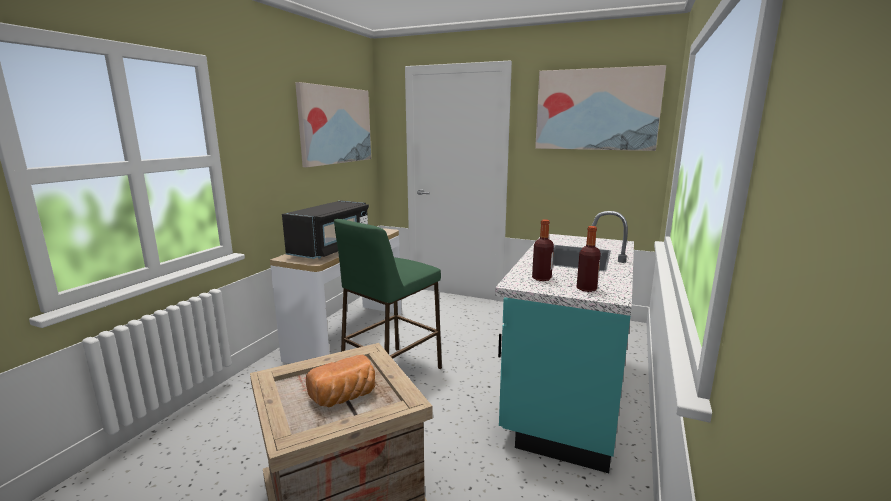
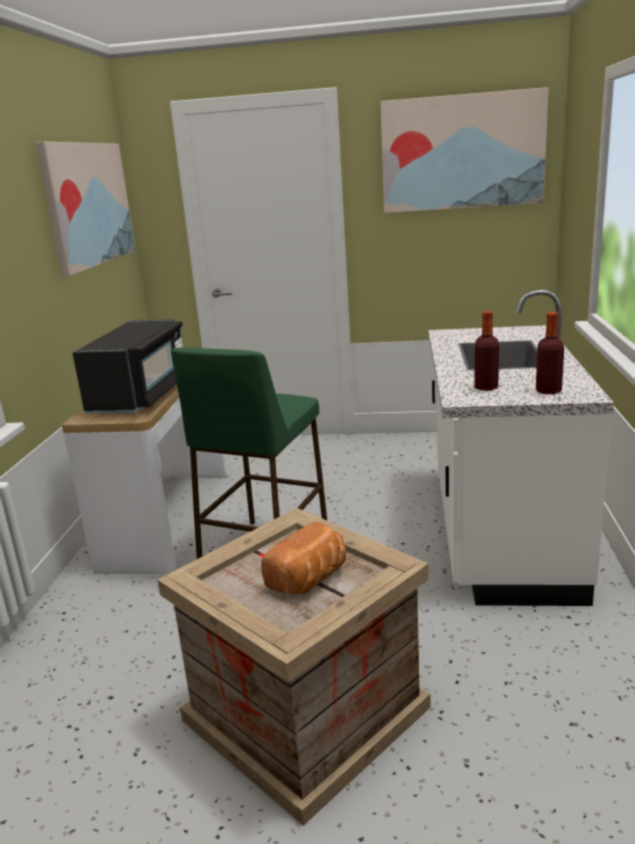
camera: 15 degrees left, 5 degrees up
turquoise counter [495,211,634,473] -> white counter [429,290,614,606]

